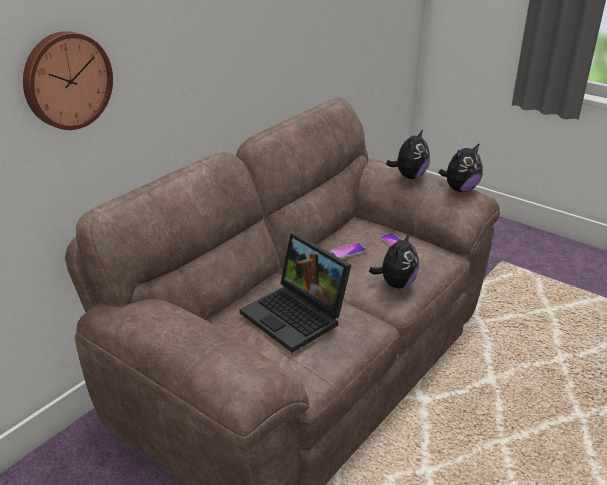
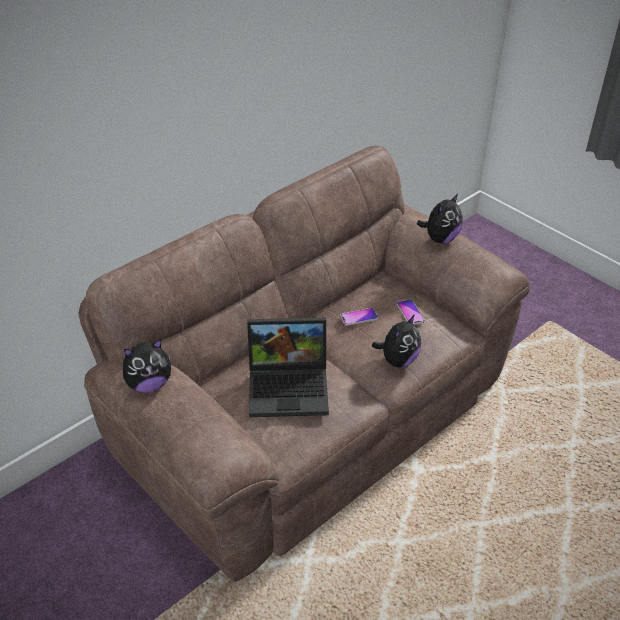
camera: 10 degrees right, 10 degrees up
wall clock [23,31,113,130] -> none
laptop [240,233,351,353] -> laptop turned 60 degrees counterclockwise [247,318,329,417]
plush toy [438,143,483,192] -> plush toy moved to [123,339,171,393]

